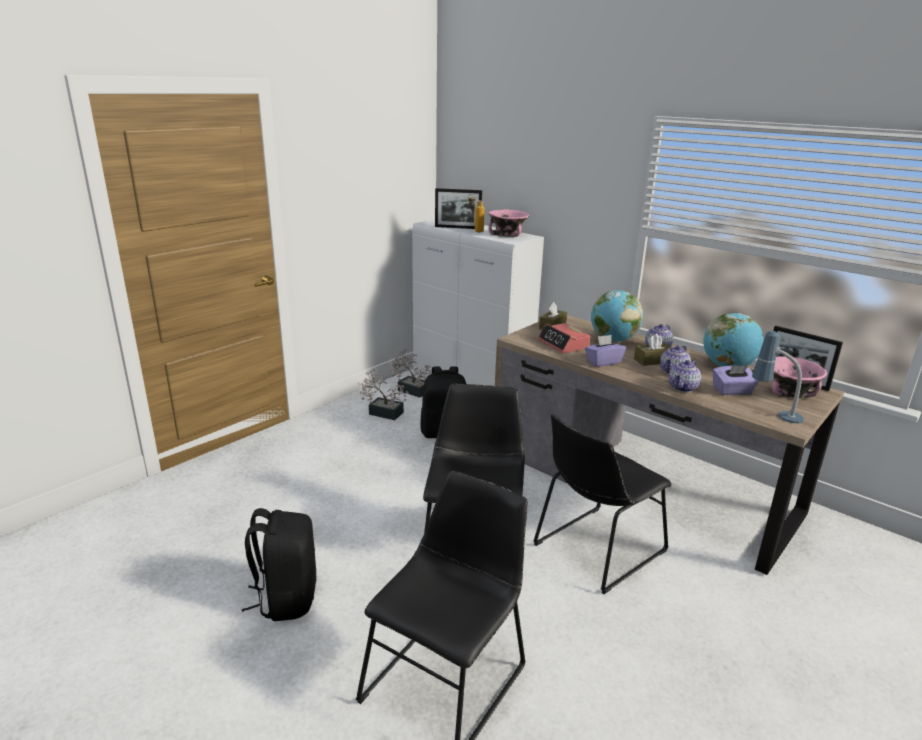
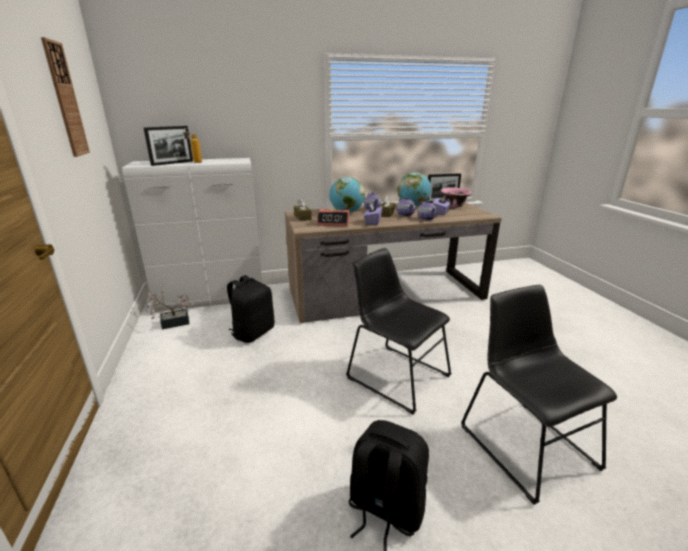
camera: 55 degrees left, 0 degrees up
potted plant [358,369,409,420] -> none
pink bowl [488,210,529,237] -> none
black chair [533,414,671,594] -> none
table lamp [752,331,804,423] -> none
none -> wall clock [41,37,90,157]

